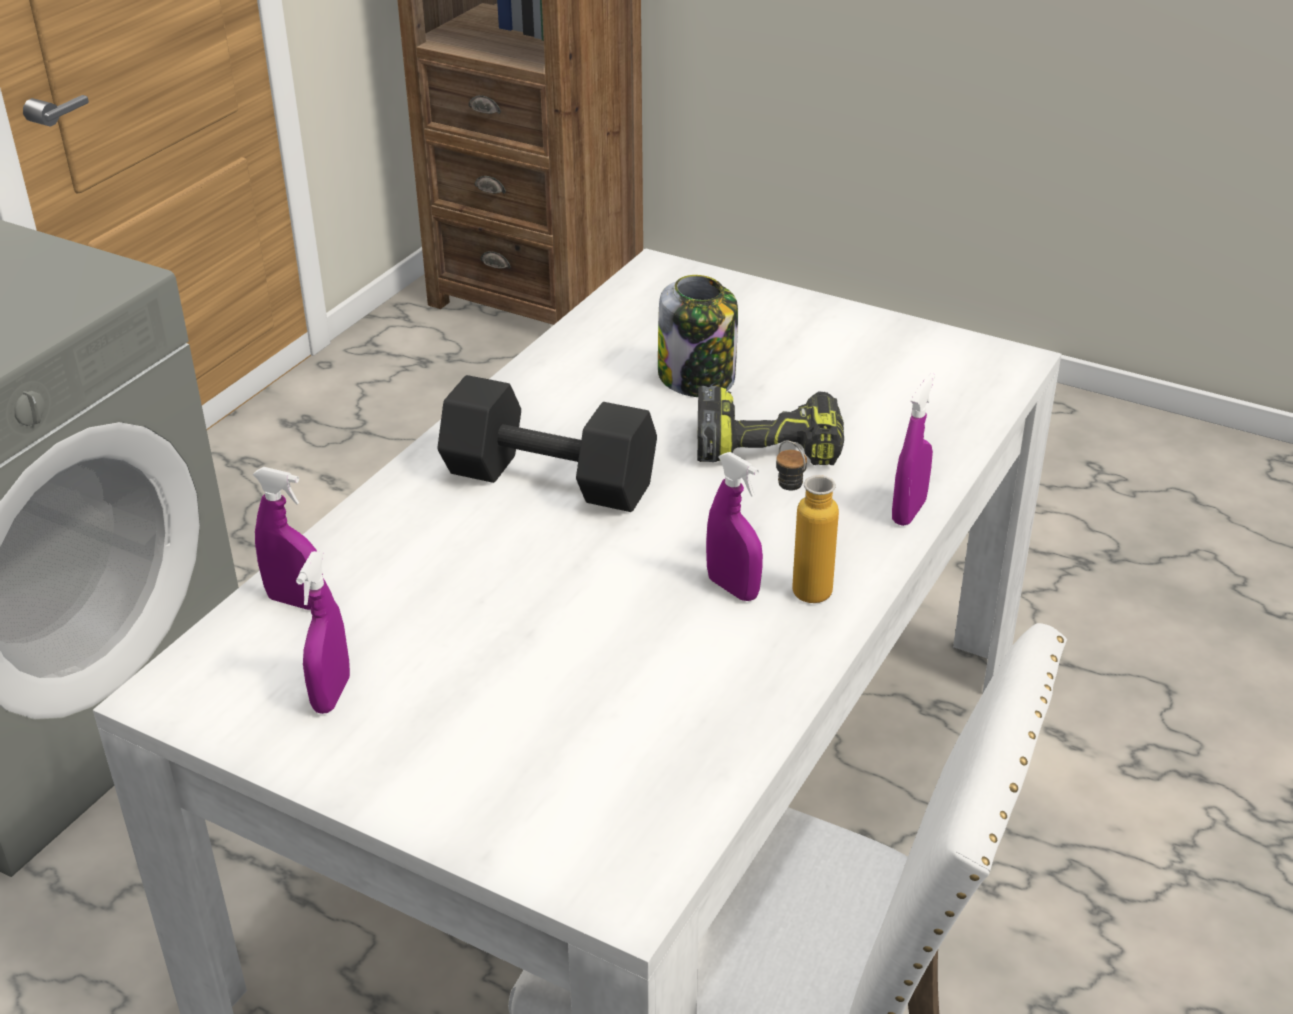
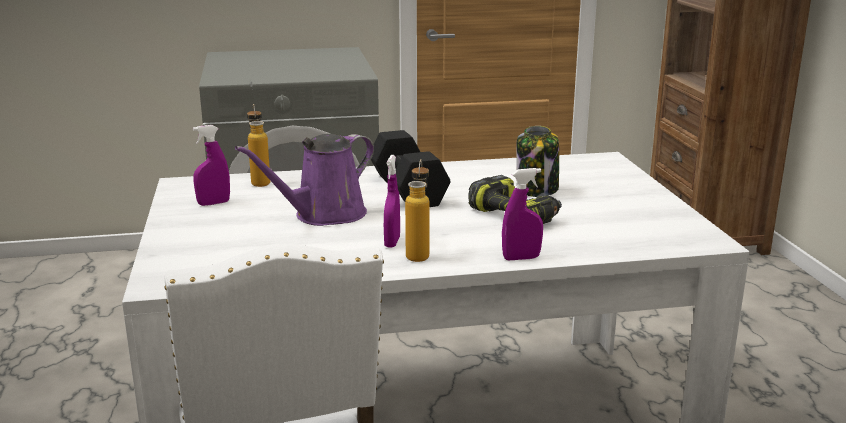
camera: 50 degrees right, 15 degrees down
purple spray bottle [253,467,323,610] -> bottle [247,104,271,187]
none -> purple watering can [235,134,374,226]

